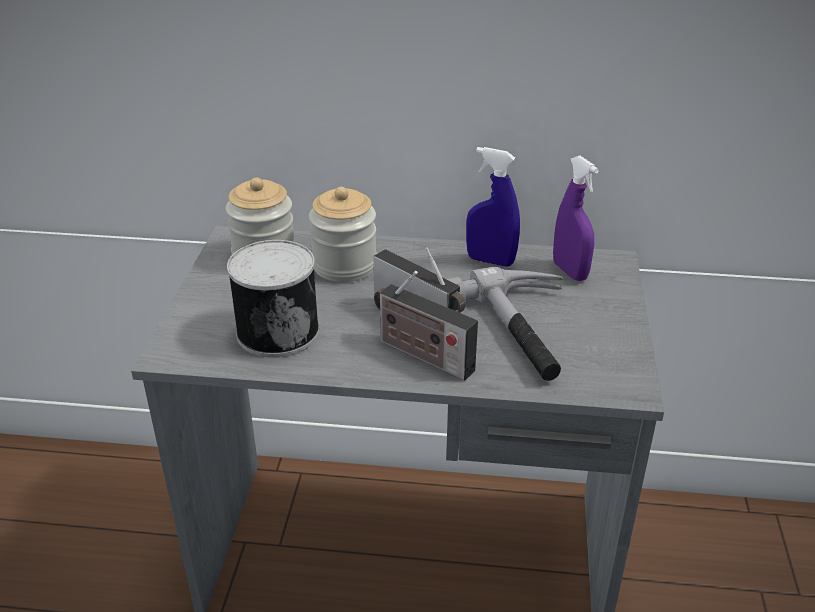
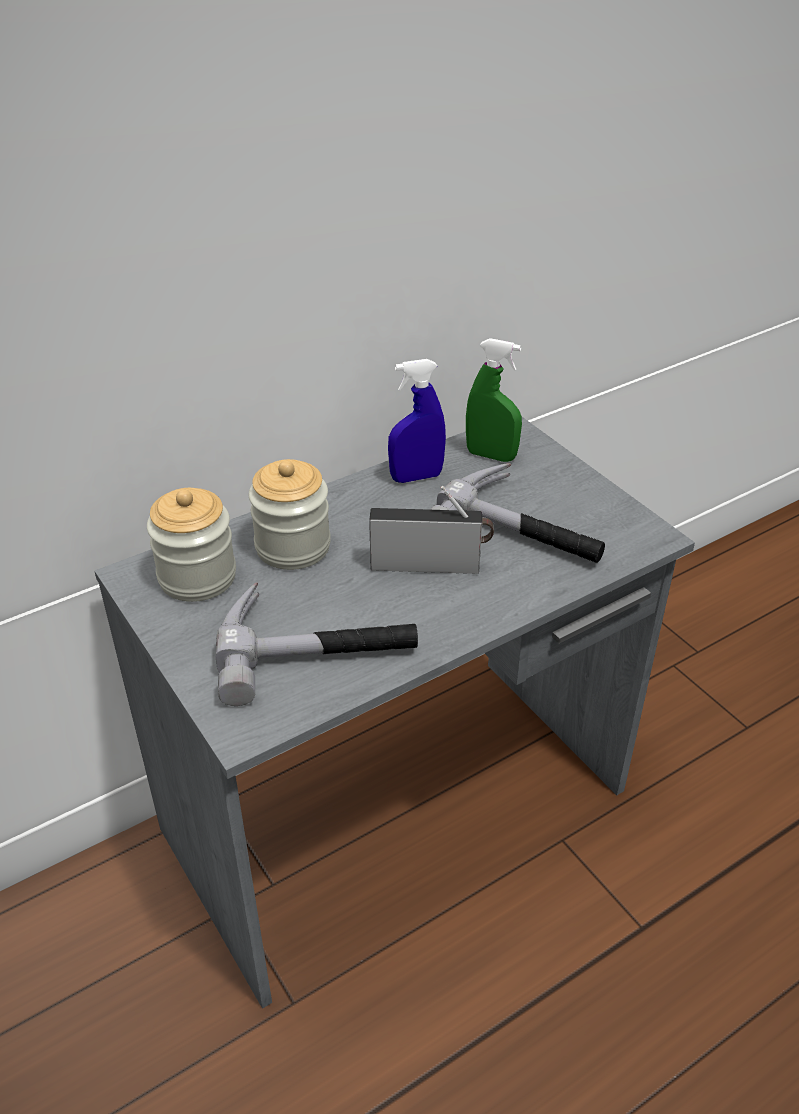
camera: 40 degrees left, 5 degrees up
can [227,240,319,358] -> hammer [216,582,418,706]
radio [374,271,478,381] -> none
purple spray bottle [553,156,599,281] -> green spray bottle [466,338,522,462]

